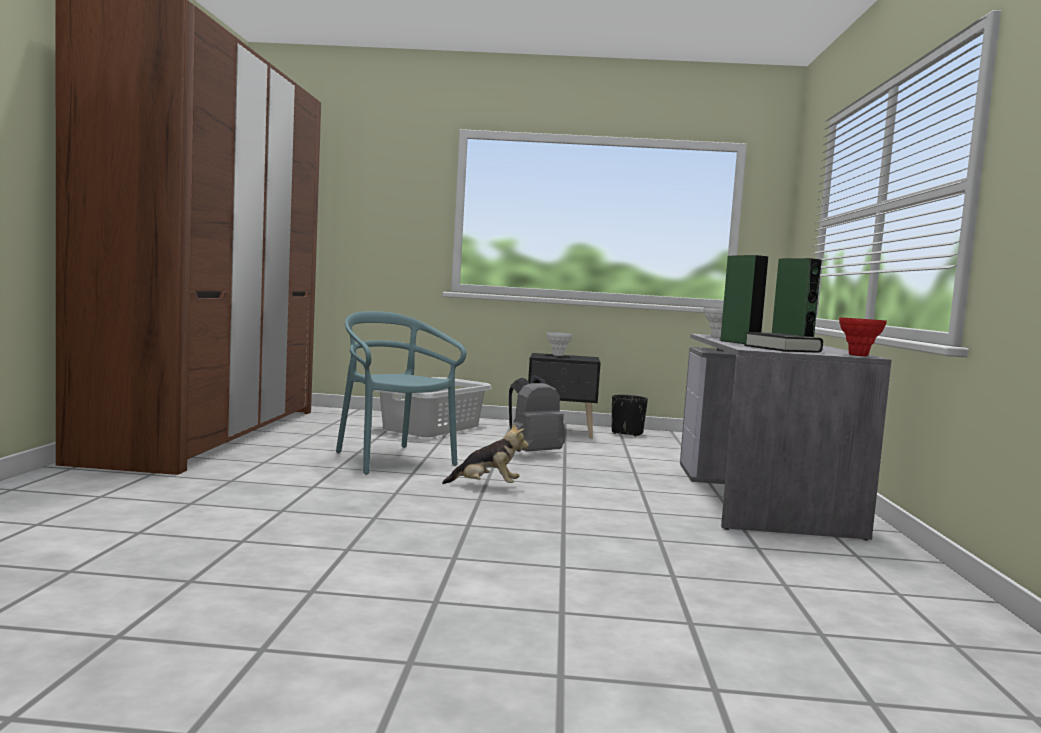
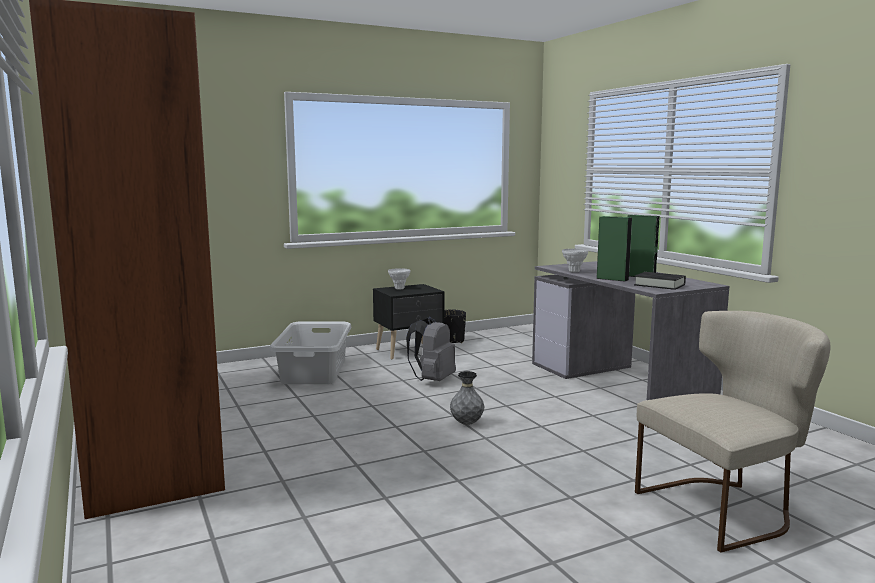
camera: 30 degrees left, 5 degrees up
turquoise chair [336,311,466,474] -> none
plush toy [442,424,529,484] -> grey vase [450,371,484,425]
red vase [839,317,887,356] -> none
none -> beige chair [635,311,830,552]

